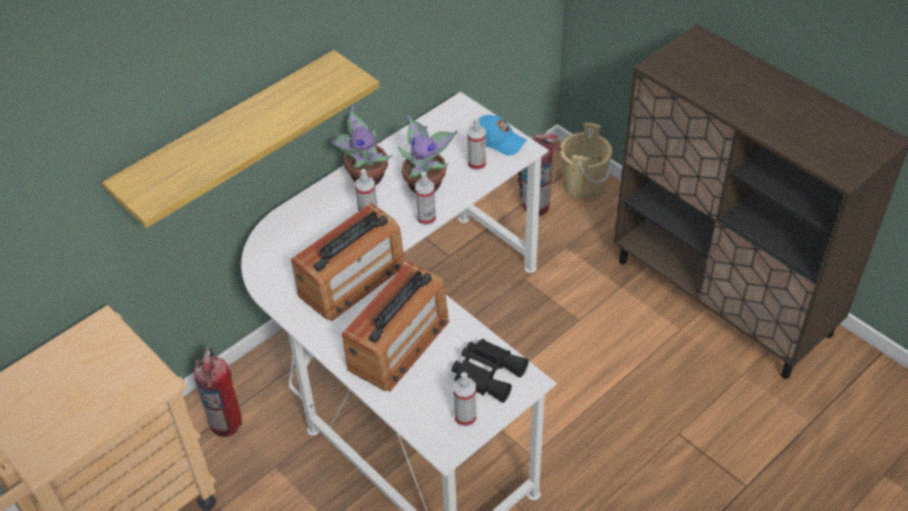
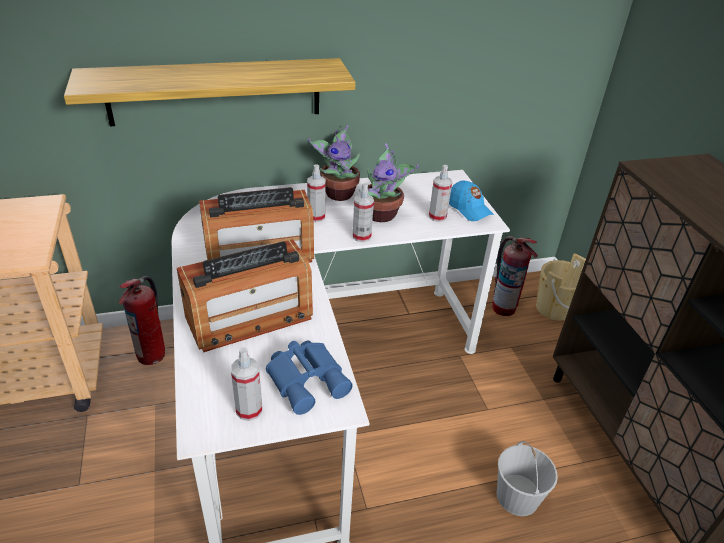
camera: 25 degrees right, 10 degrees down
black binoculars [451,339,529,403] -> blue binoculars [266,341,353,415]
none -> white bucket [497,441,558,516]

